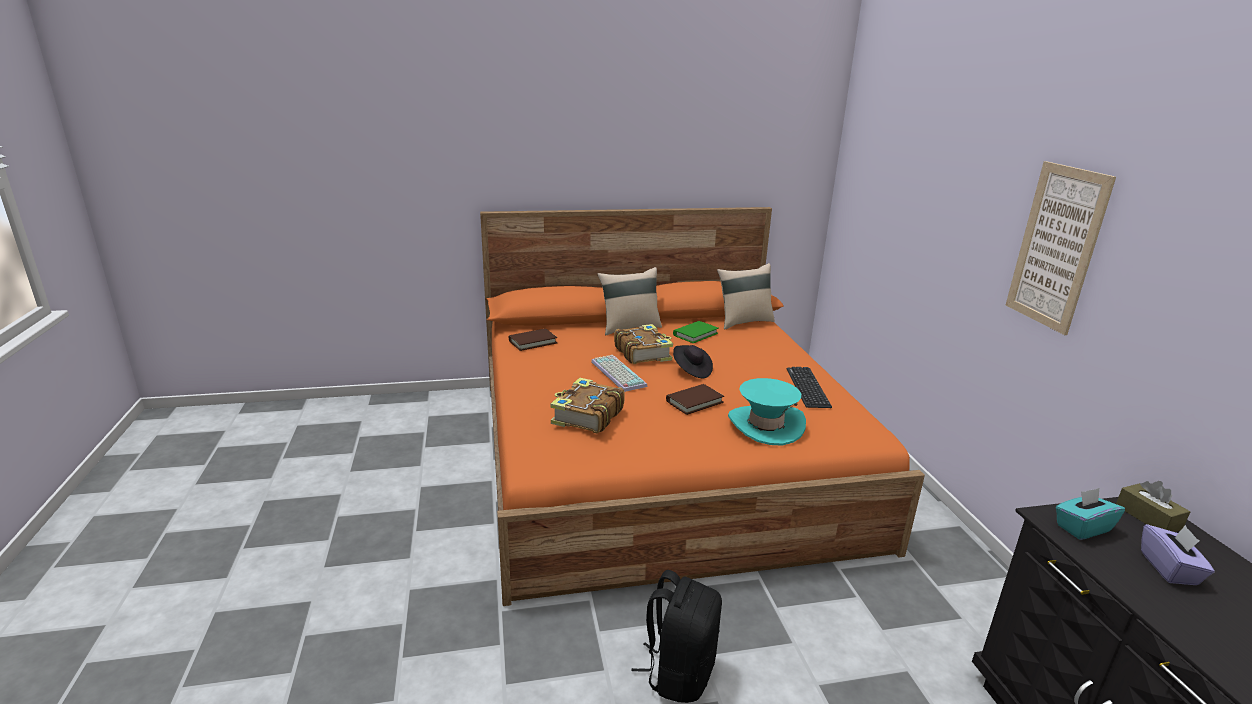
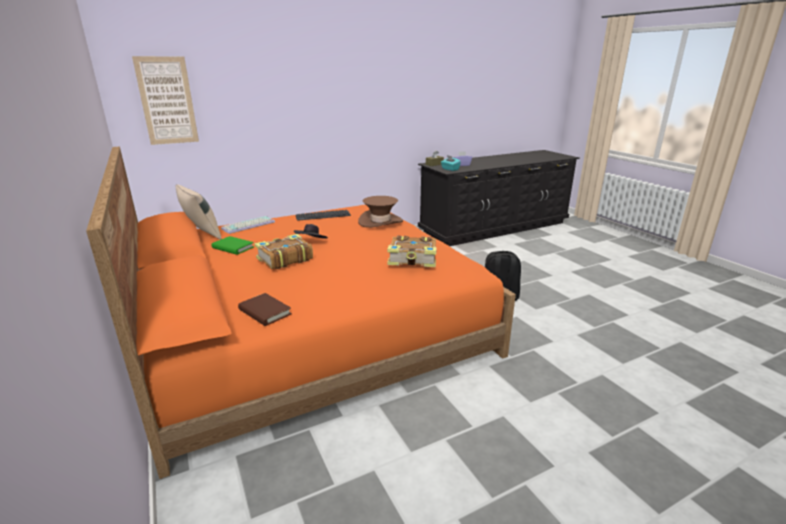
camera: 105 degrees left, 0 degrees up
keyboard [591,355,648,392] -> keyboard moved to [221,216,275,234]
beige pillow [598,267,662,335] -> none
brown book [666,384,724,415] -> none
turquoise hat [728,378,806,446] -> brown hat [358,196,403,228]
picture [1006,161,1116,335] -> picture moved to [132,56,199,145]

